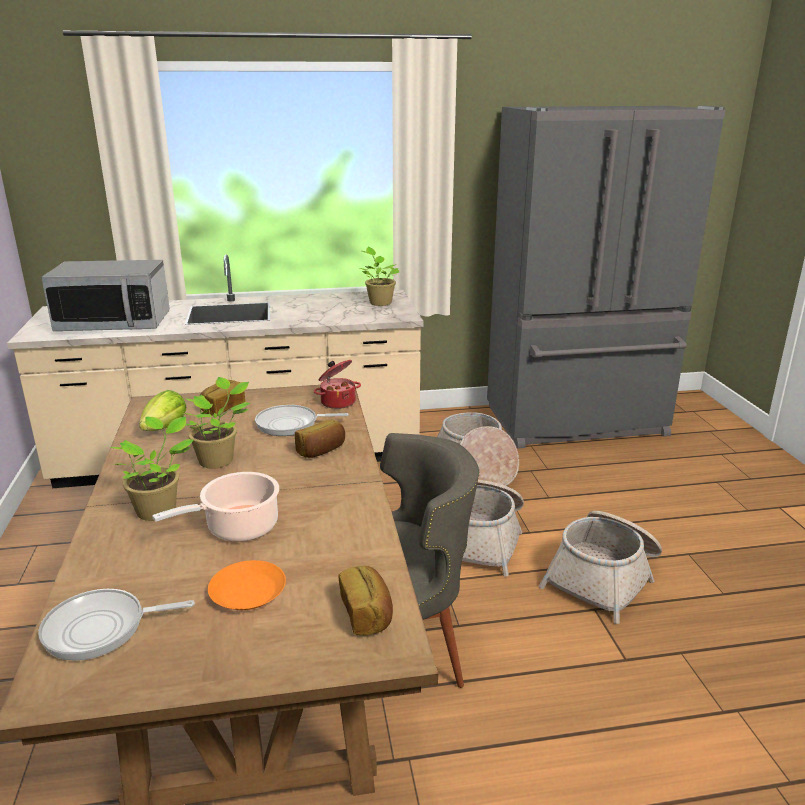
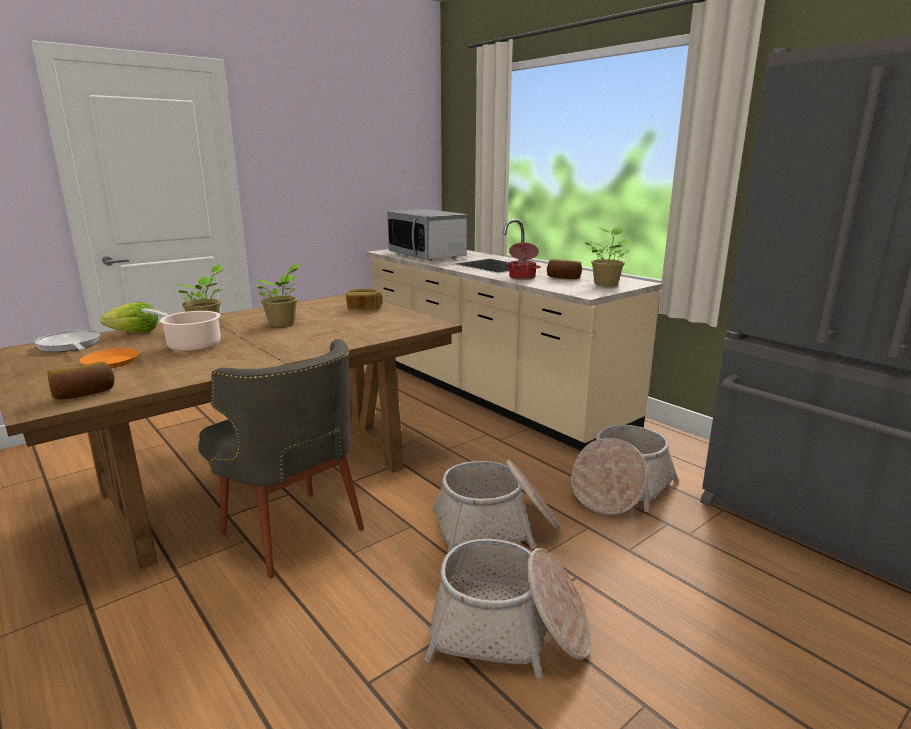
camera: 60 degrees right, 5 degrees down
lettuce [139,390,186,431] -> lettuce moved to [100,302,158,333]
frying pan [255,405,349,436] -> none
bread [295,420,345,458] -> bread moved to [547,259,582,279]
cooking pot [314,360,361,409] -> cooking pot moved to [505,243,541,280]

